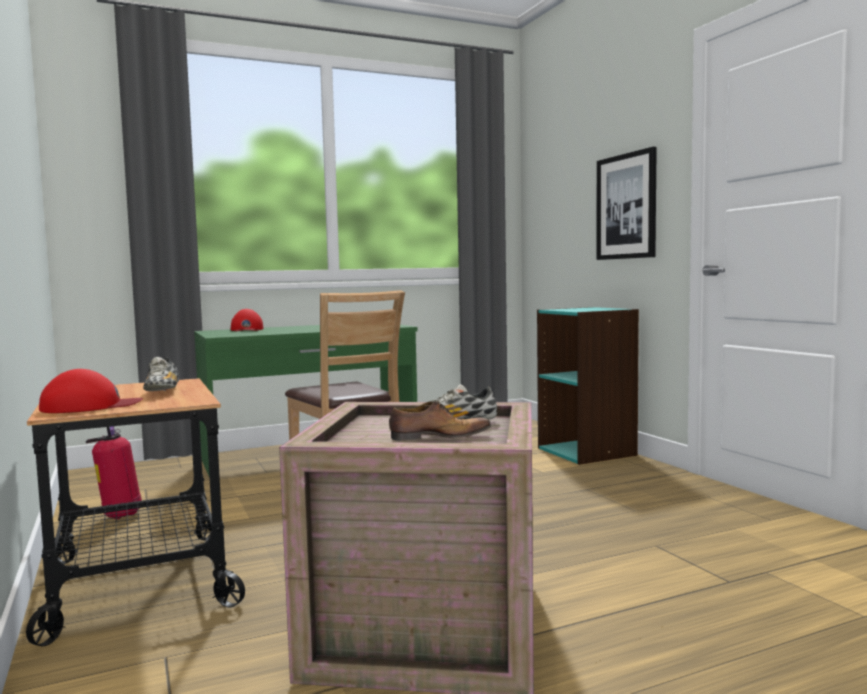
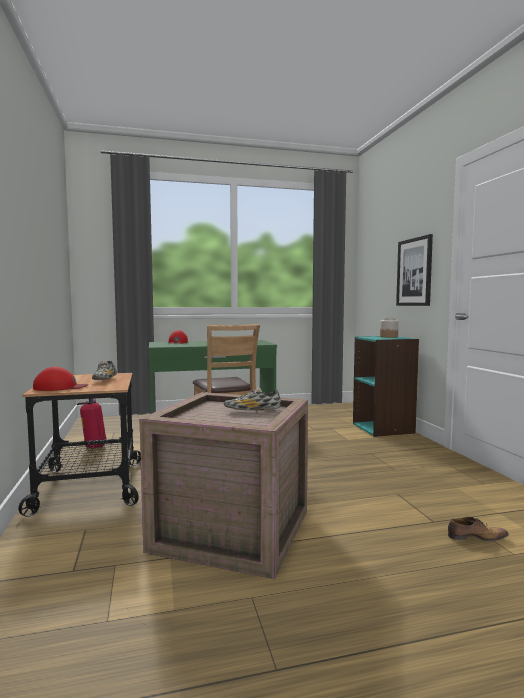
camera: 10 degrees right, 0 degrees up
shoe [389,401,492,441] -> shoe moved to [448,517,509,541]
none -> jar [380,318,399,338]

